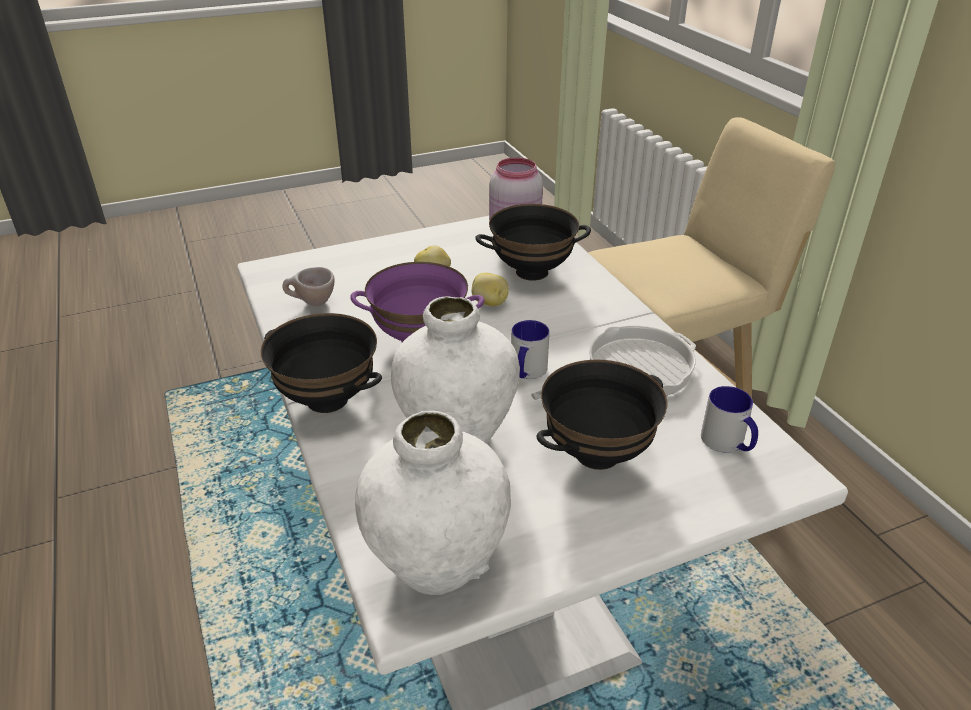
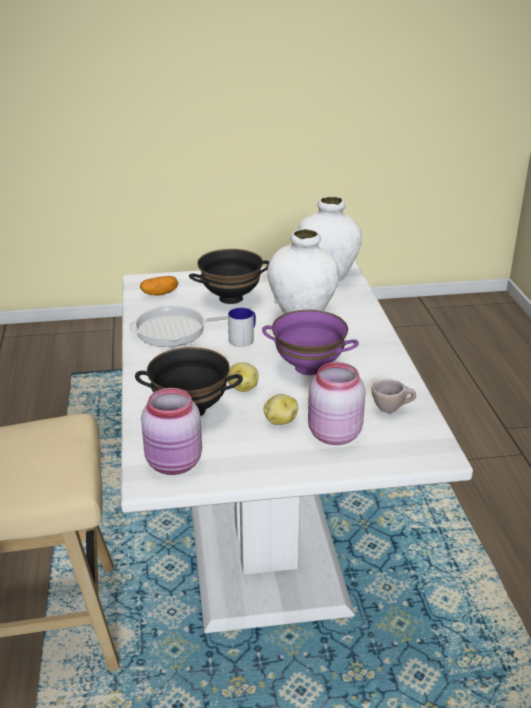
camera: 165 degrees left, 5 degrees down
black bowl [261,313,382,413] -> none
mug [701,386,758,453] -> potato [140,276,178,295]
none -> pink jar [308,362,366,445]

